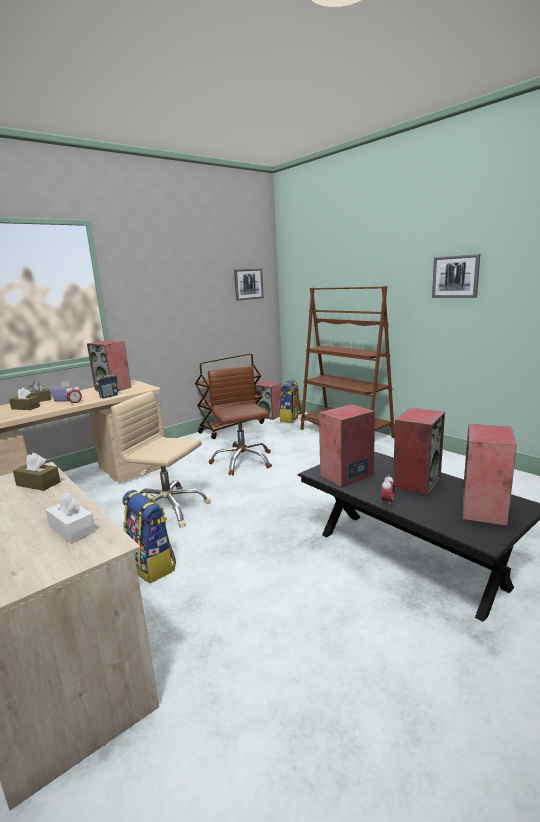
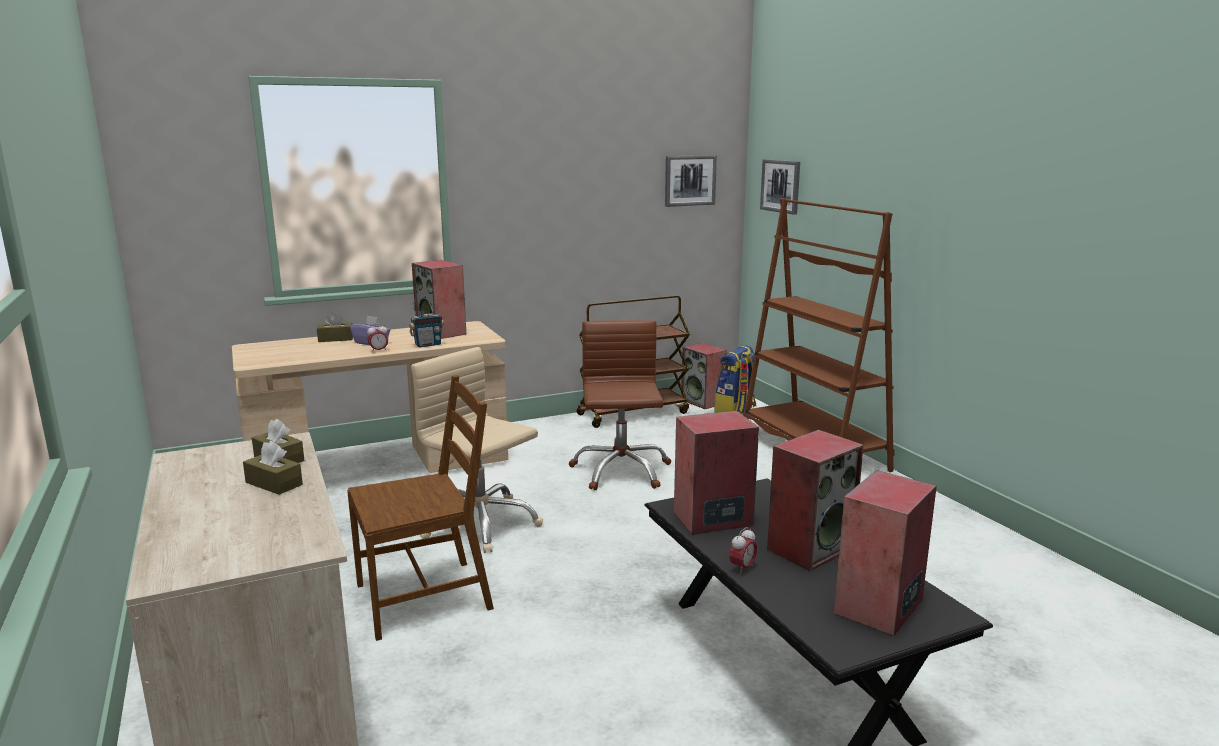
camera: 15 degrees right, 0 degrees up
brown tissue box [9,388,40,410] -> brown tissue box moved to [243,441,303,495]
white tissue box [46,492,96,543] -> none
backpack [122,490,176,583] -> brown chair [347,375,494,641]
picture [432,254,480,298] -> picture moved to [760,159,800,215]

